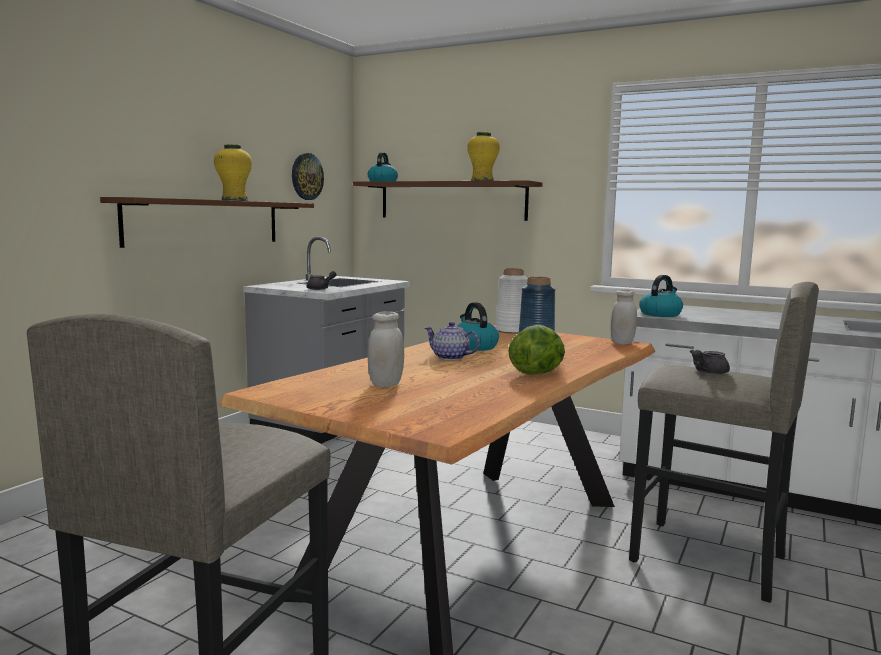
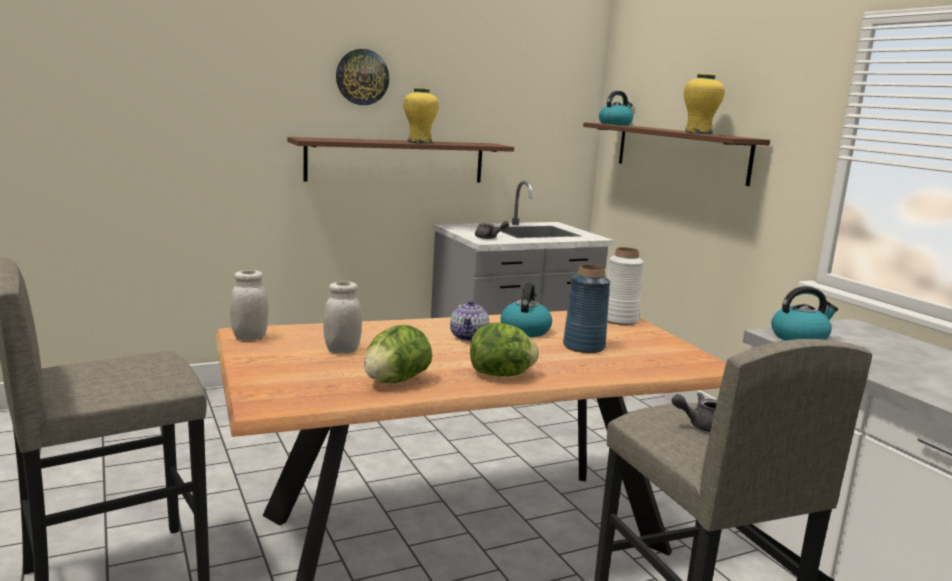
camera: 35 degrees right, 5 degrees up
wall clock [292,153,324,200] -> wall clock moved to [336,49,389,105]
teapot [425,322,479,360] -> teapot turned 150 degrees counterclockwise [450,300,489,342]
white jar [611,290,637,345] -> white jar moved to [230,270,268,340]
none -> lettuce [364,325,432,383]

